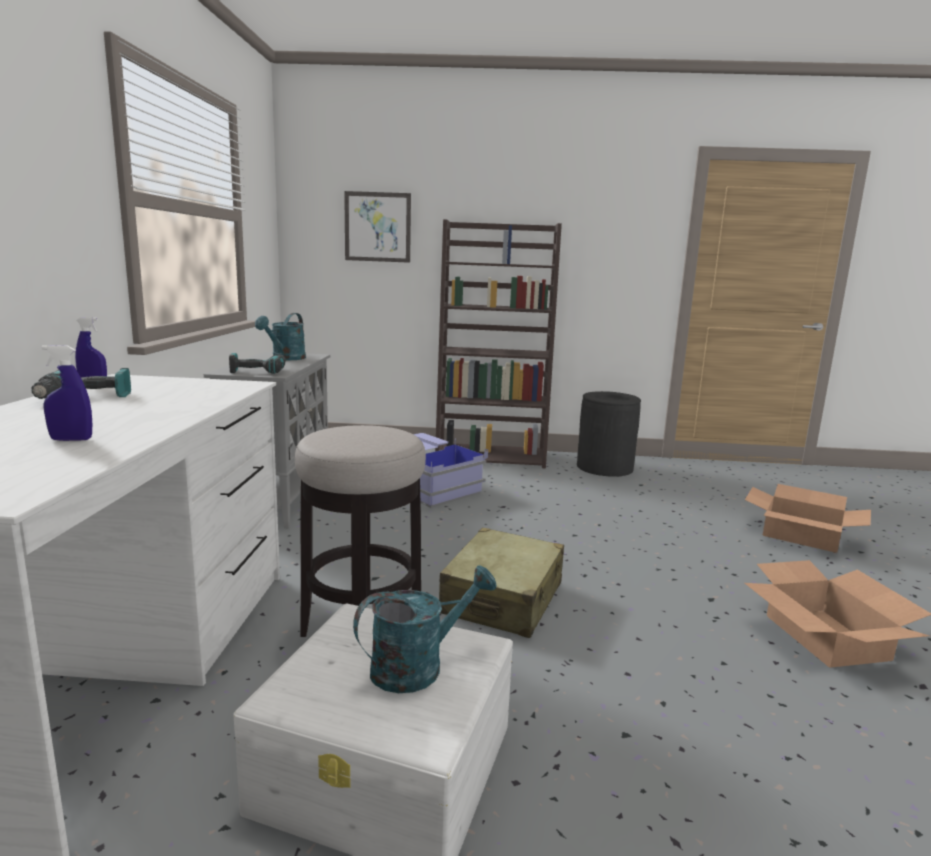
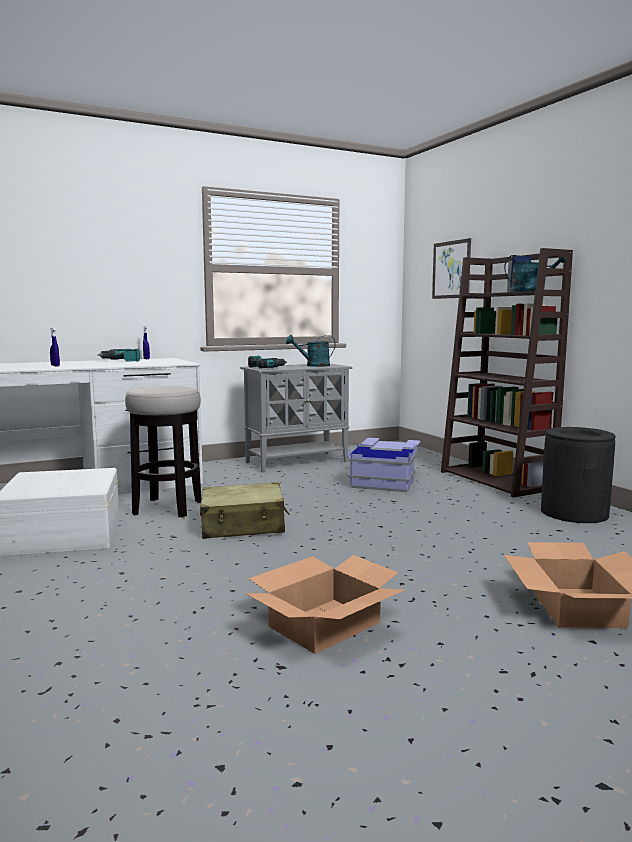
camera: 60 degrees right, 5 degrees down
turquoise watering can [353,565,497,693] -> turquoise watering can moved to [504,255,566,292]

